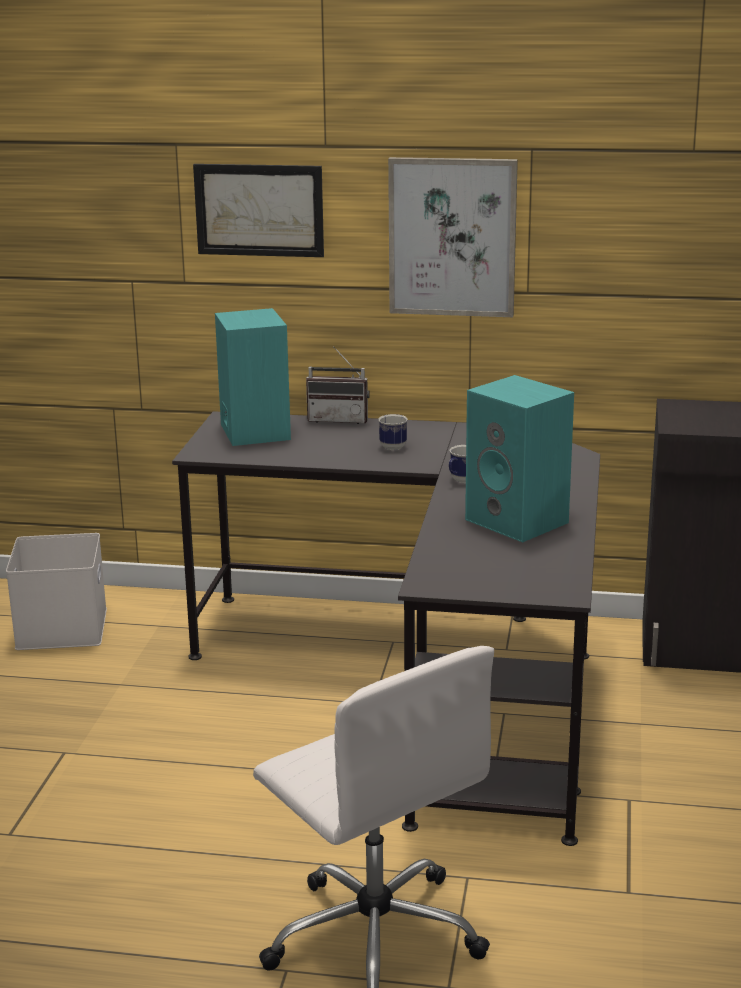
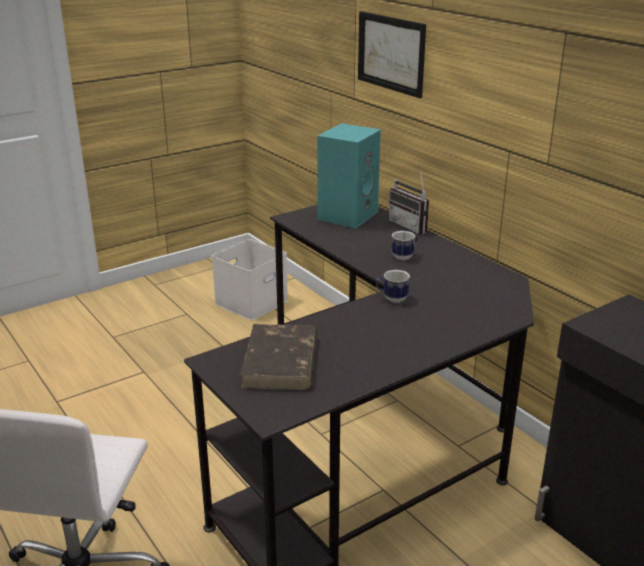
camera: 45 degrees right, 5 degrees up
picture [388,157,518,317] -> none
turquoise speaker [465,375,574,543] -> none
none -> brown book [240,324,317,390]

